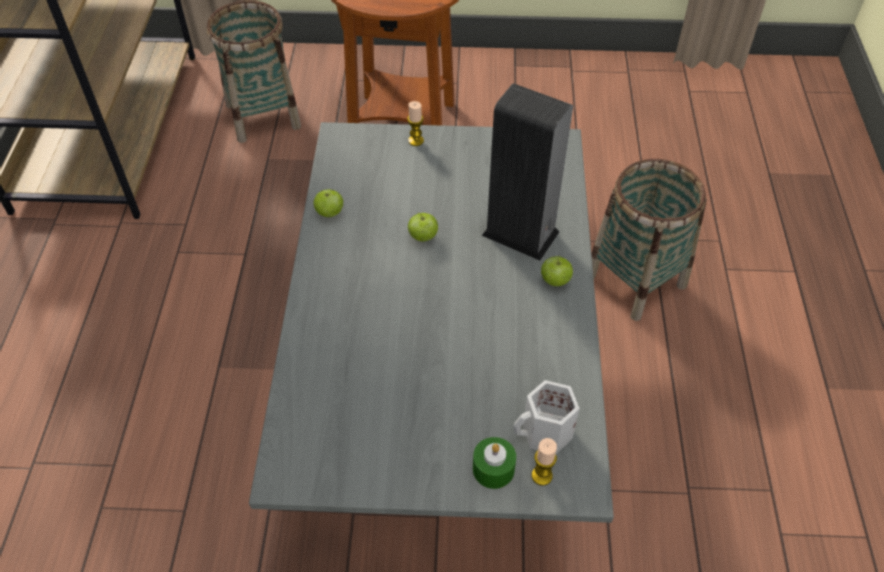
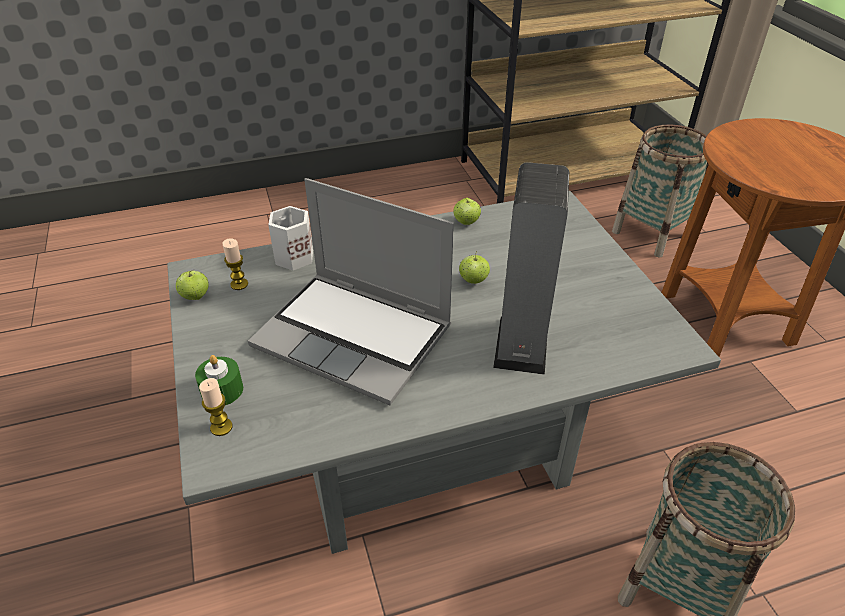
camera: 70 degrees right, 10 degrees down
candle [407,101,424,146] -> candle moved to [222,238,248,290]
white mug [514,380,580,454] -> white mug moved to [268,206,313,270]
apple [541,255,573,286] -> apple moved to [176,270,209,300]
none -> laptop [248,178,454,405]

